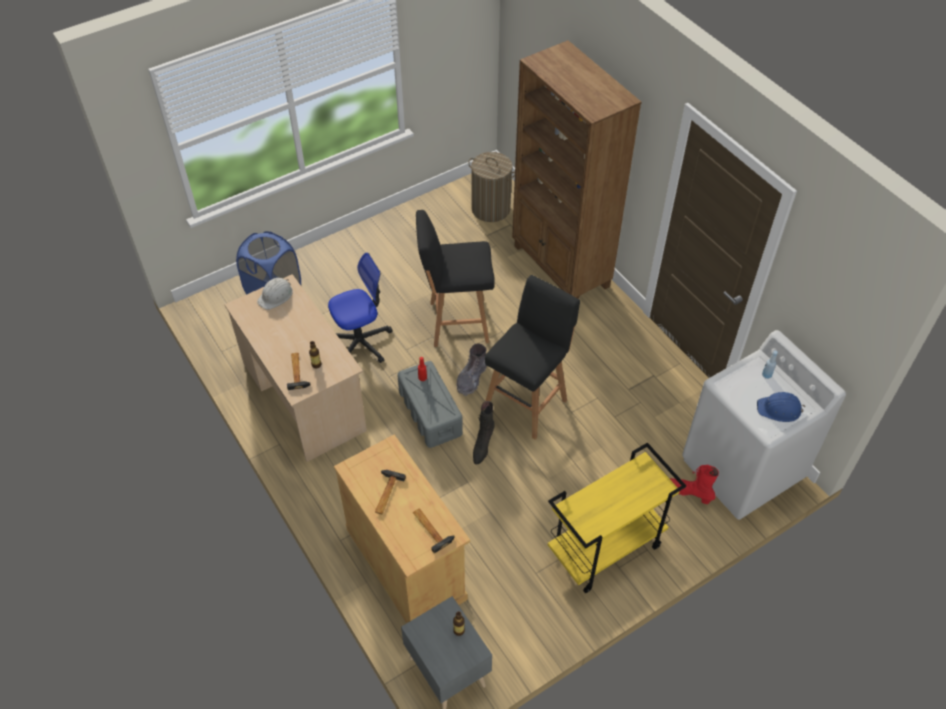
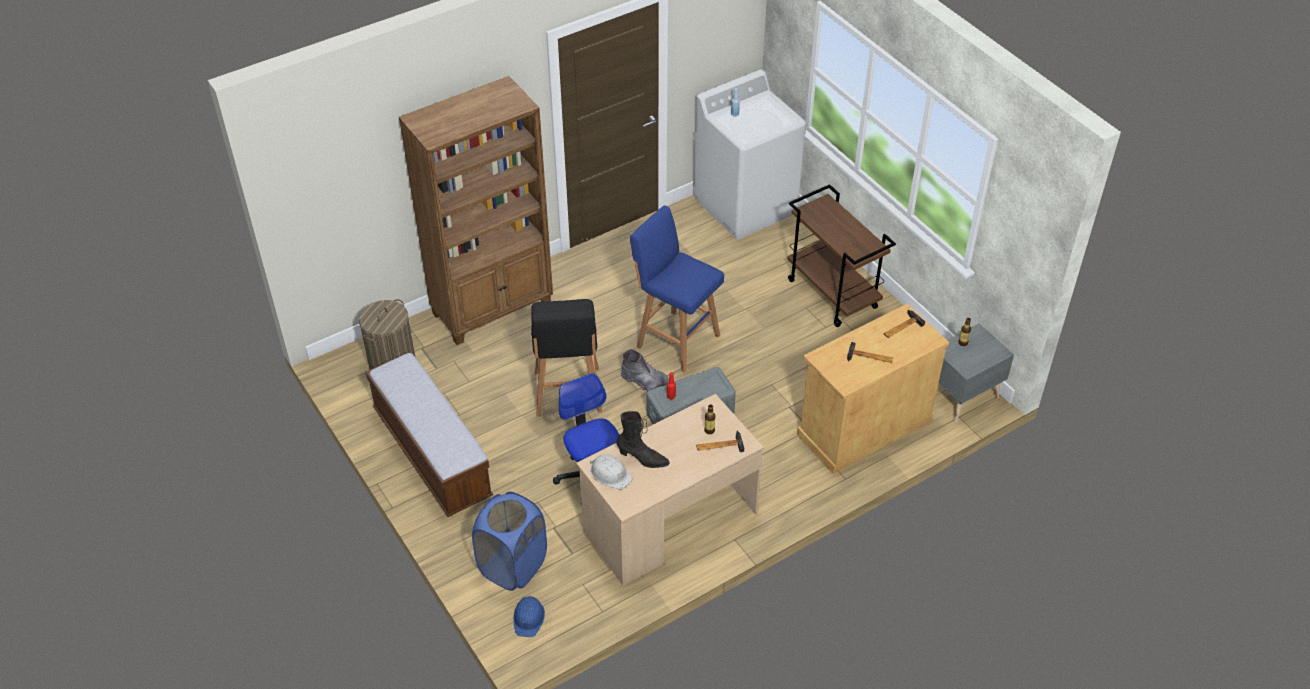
camera: 90 degrees left, 5 degrees down
black boot [473,401,495,465] -> black boot moved to [616,411,670,468]
black stool [485,275,580,439] -> blue stool [630,206,724,373]
yellow cart [548,442,686,593] -> brown cart [787,184,896,327]
red boot [670,465,719,504] -> none
blue hard hat [757,392,805,422] -> blue hard hat moved to [514,595,545,637]
none -> bench [366,352,493,517]

